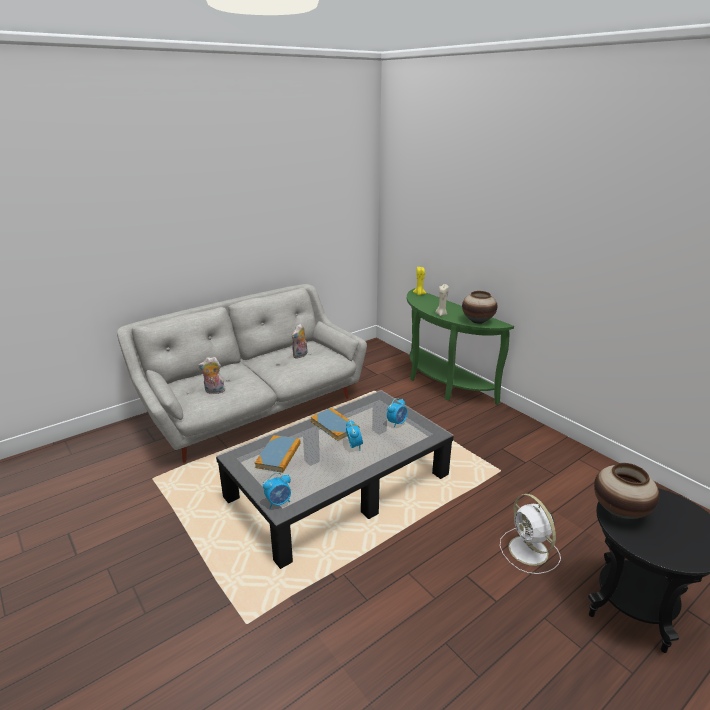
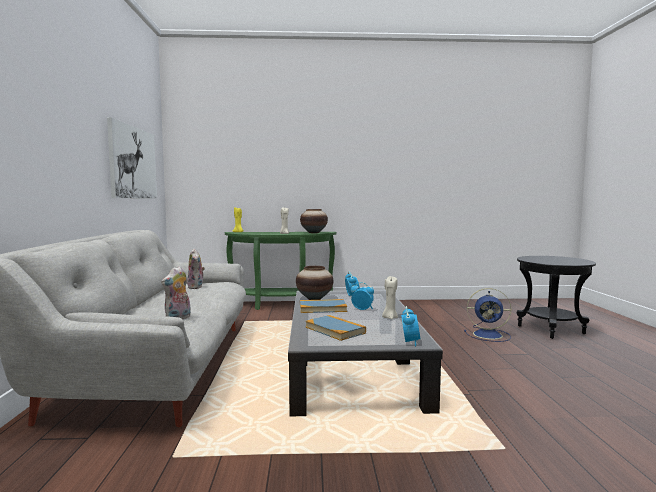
camera: 55 degrees left, 20 degrees down
white fan [500,494,561,574] -> blue fan [464,288,511,342]
vase [594,463,659,519] -> vase moved to [296,266,333,300]
none -> picture [107,117,157,198]
none -> beige candle [382,276,398,319]

